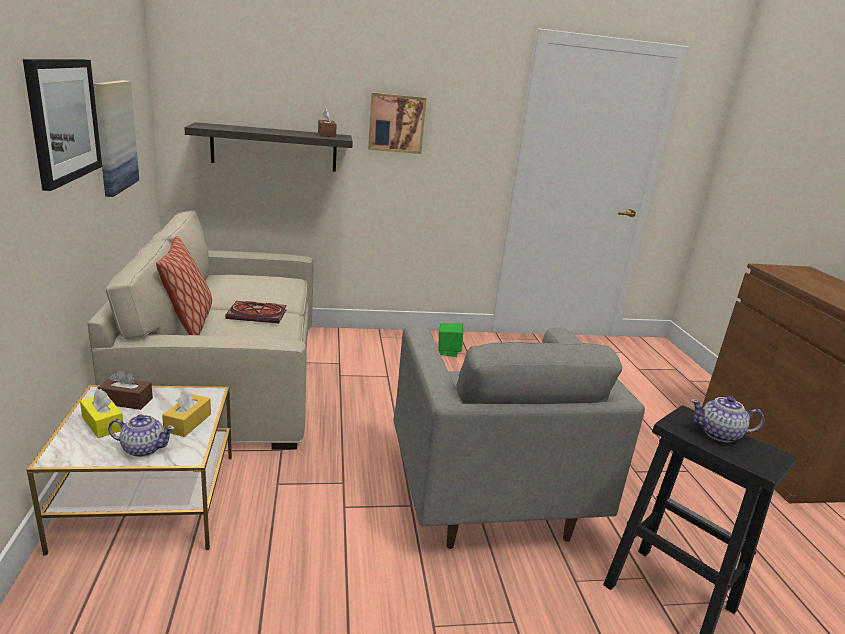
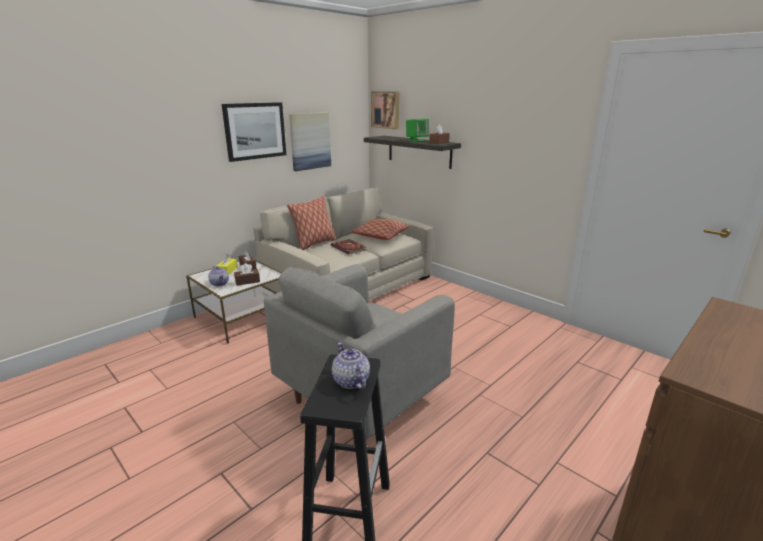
camera: 55 degrees right, 0 degrees up
yellow tissue box [162,389,211,437] -> brown tissue box [234,263,260,286]
picture [368,93,426,154] -> picture moved to [371,91,399,129]
green speaker [438,323,464,357] -> green speaker moved to [406,119,429,142]
none -> pillow [351,219,409,240]

